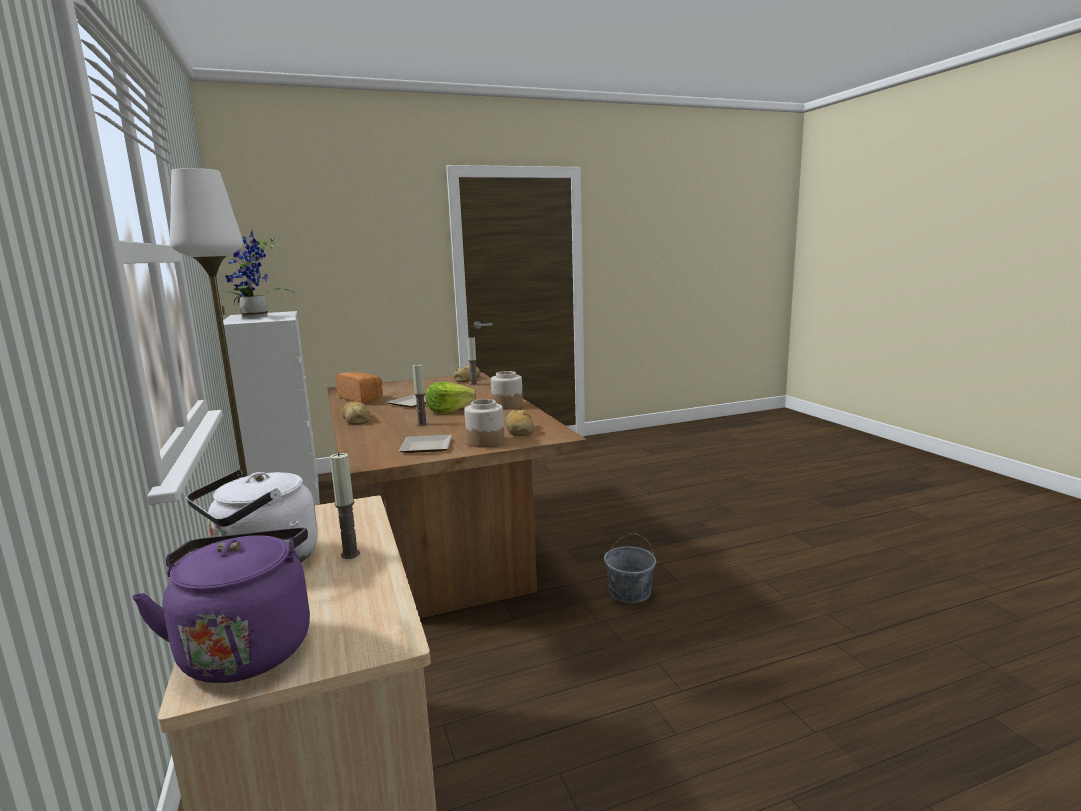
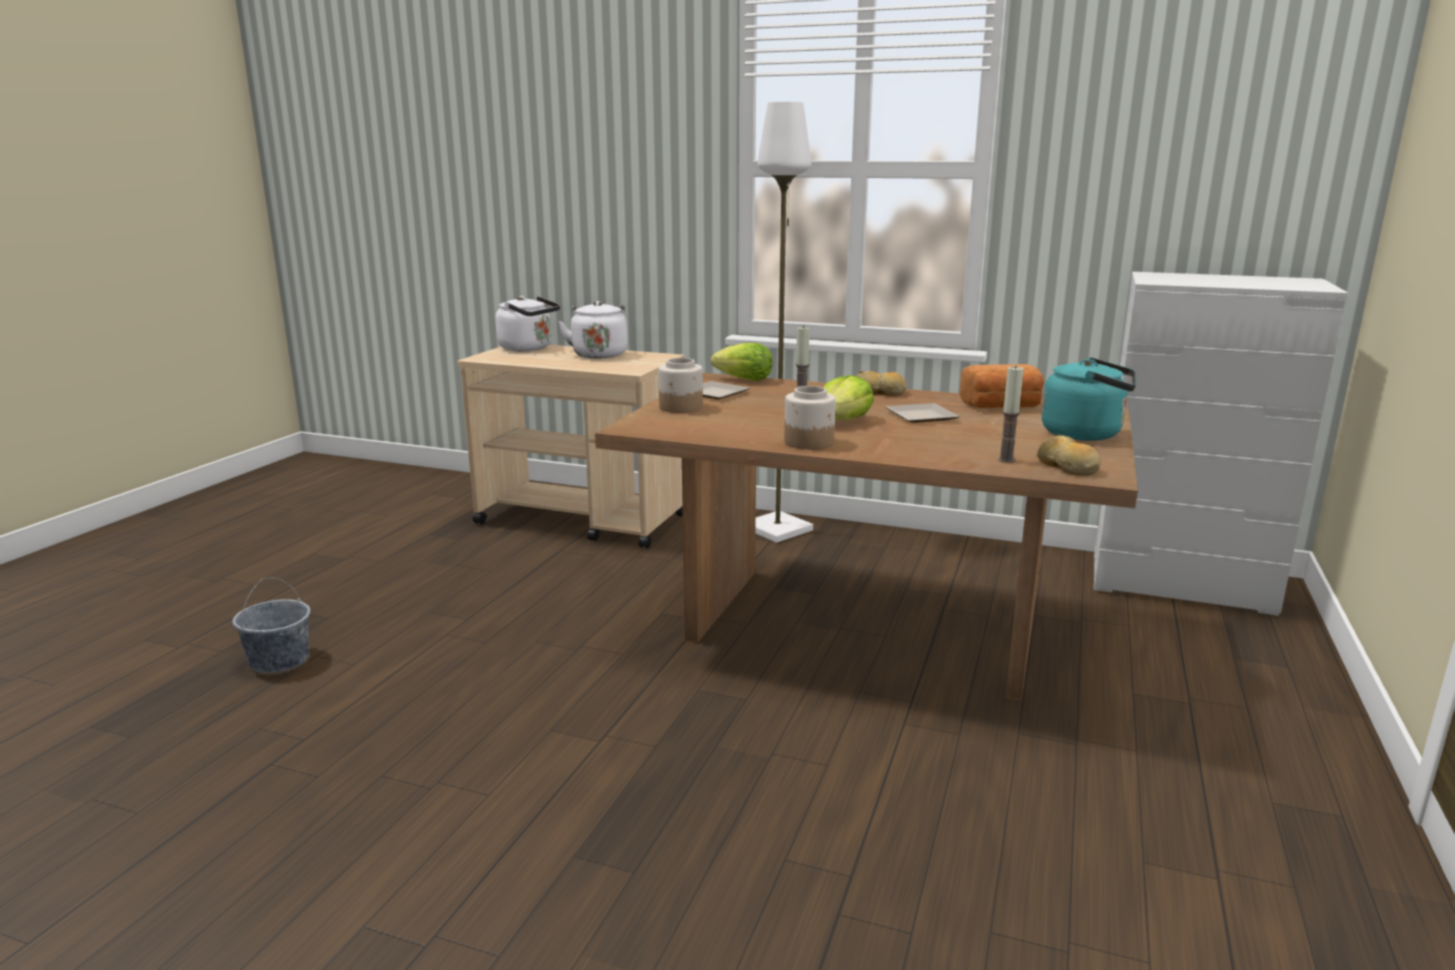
camera: 130 degrees right, 5 degrees up
purple kettle [132,528,310,683] -> white kettle [496,296,560,351]
potted plant [219,230,295,318] -> none
candle [330,452,360,559] -> none
bread [505,409,534,436] -> none
grey bucket [604,533,656,603] -> grey bucket moved to [232,578,311,673]
none -> lettuce [711,343,772,381]
none -> turquoise kettle [1042,358,1136,441]

